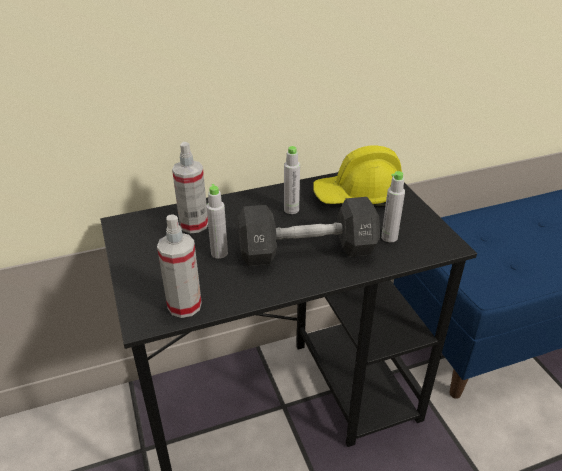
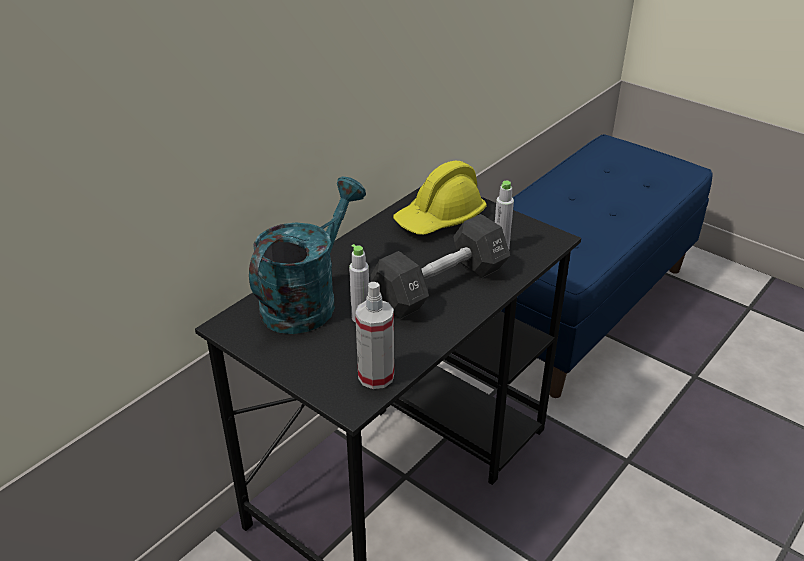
camera: 30 degrees left, 0 degrees up
spray bottle [172,142,208,233] -> turquoise watering can [249,177,366,334]
grey bottle [284,146,300,214] -> none

